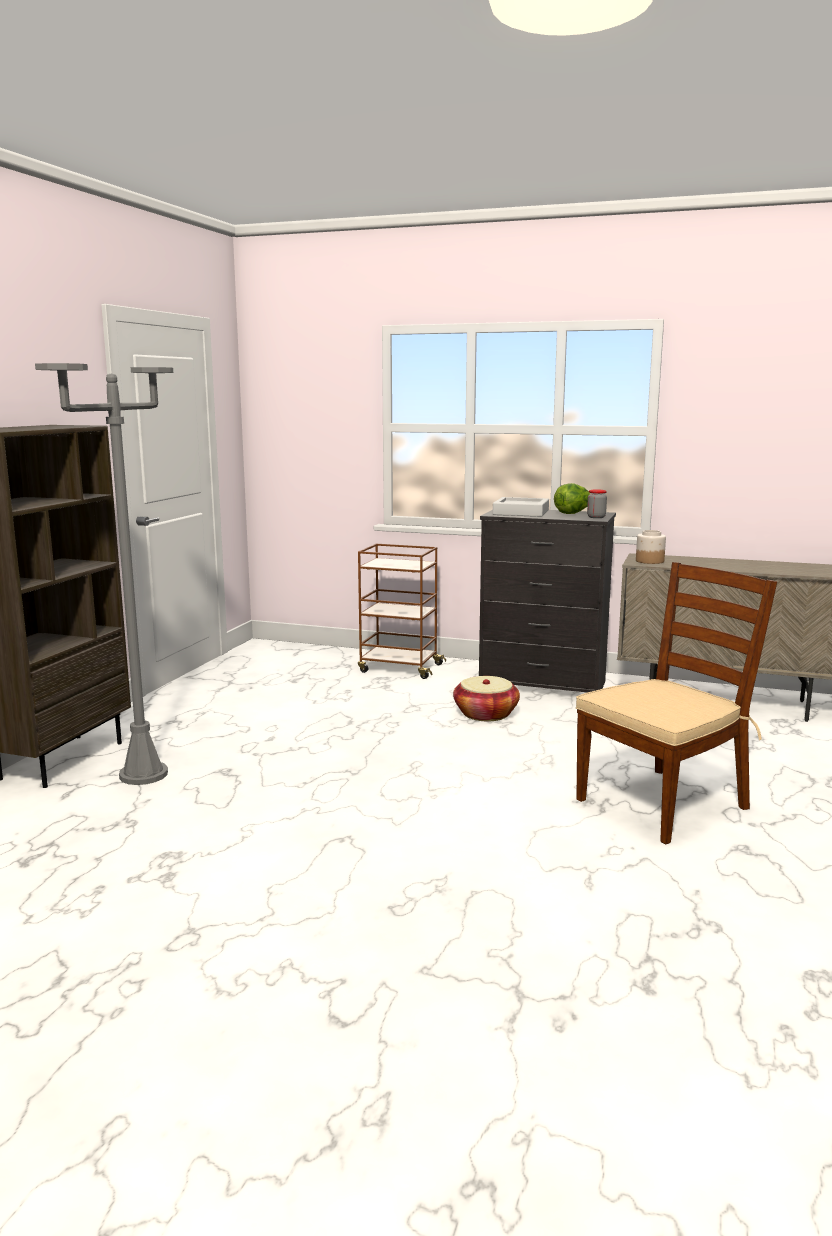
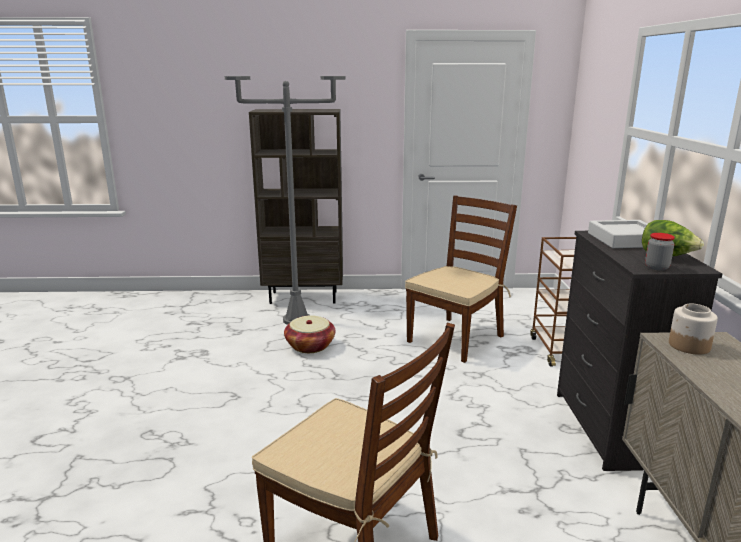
camera: 70 degrees right, 5 degrees up
basket [453,676,520,721] -> basket moved to [284,315,335,353]
none -> brown chair [405,195,517,363]

